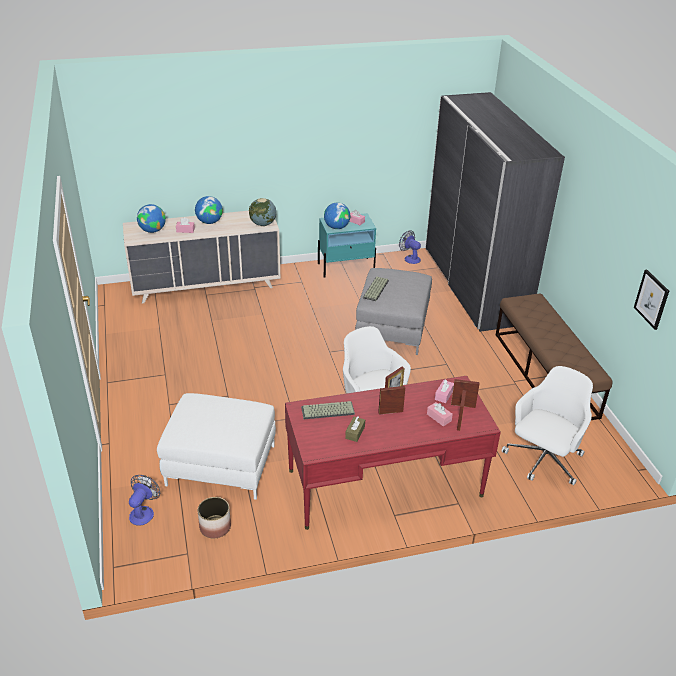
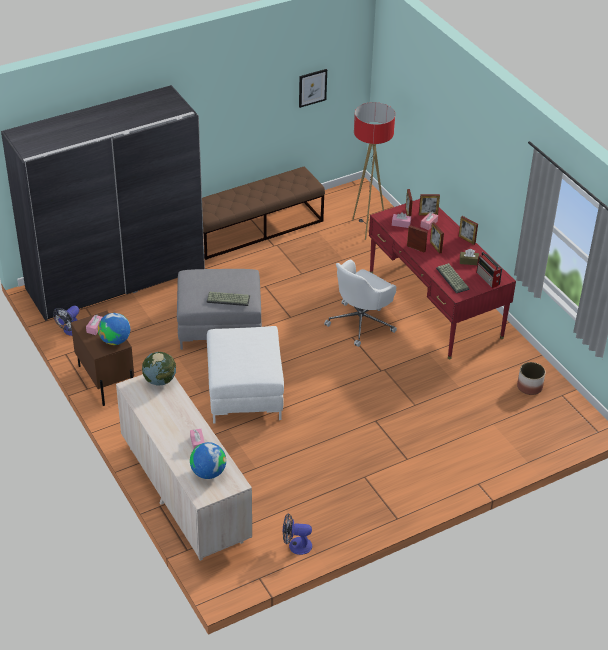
camera: 105 degrees left, 5 degrees up
fan [129,475,160,526] -> fan moved to [282,513,312,555]
white ottoman [157,393,276,500] -> white ottoman moved to [207,326,284,424]
globe [195,196,223,224] -> none
turquoise nightstand [318,213,376,278] -> brown nightstand [71,311,134,406]
white office chair [501,366,593,485] -> floor lamp [352,102,395,240]
none -> picture frame [459,216,478,245]
none -> radio [476,252,502,288]

